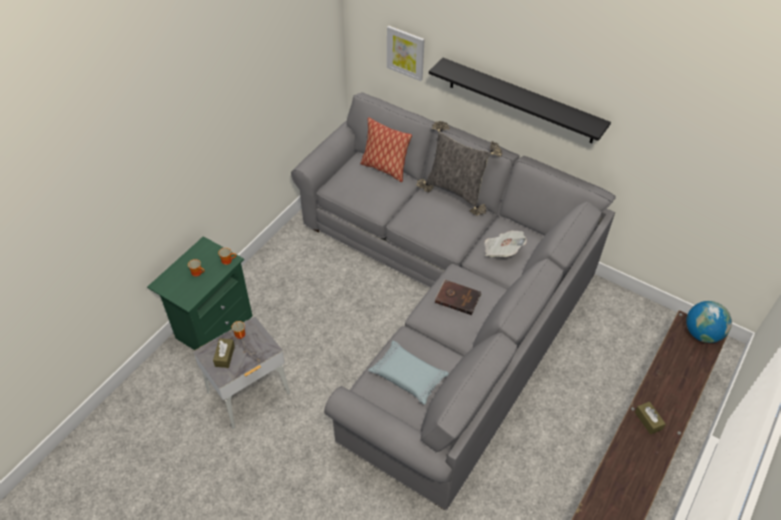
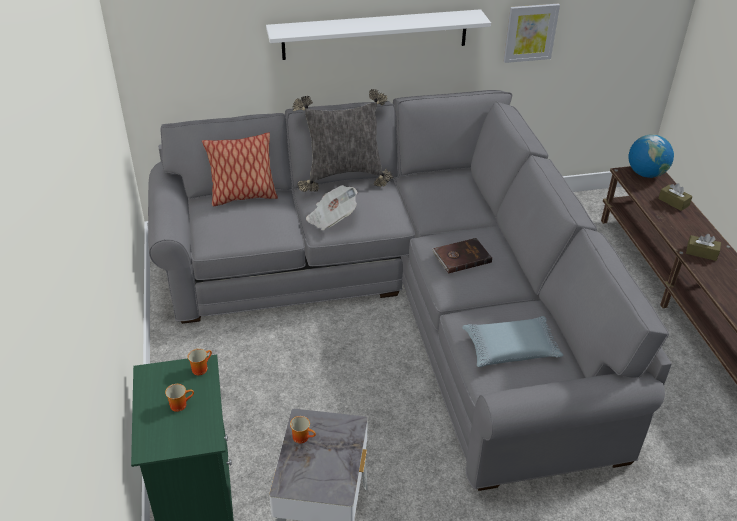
camera: 45 degrees left, 10 degrees down
brown tissue box [213,338,235,368] -> brown tissue box moved to [658,183,693,211]
picture [387,26,425,81] -> picture moved to [504,4,560,63]
black shelf [429,58,611,144] -> white shelf [266,9,491,60]
newspaper [485,230,527,257] -> newspaper moved to [306,185,358,230]

